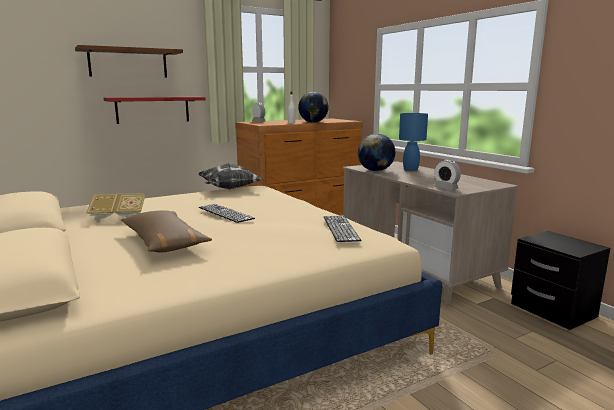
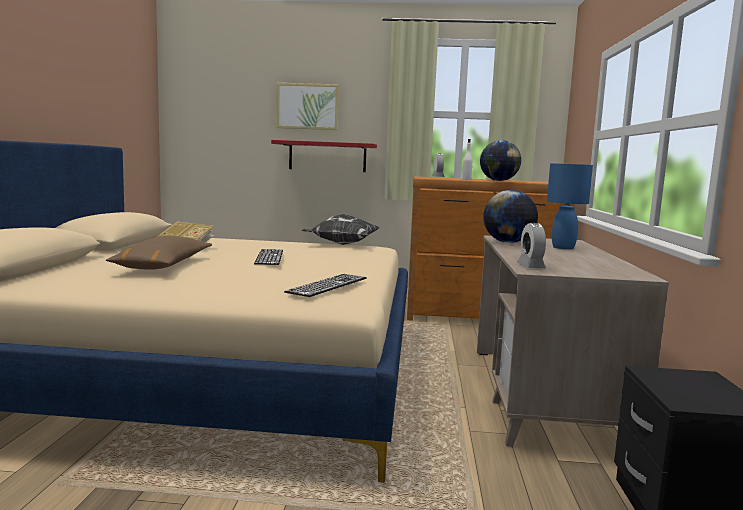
camera: 35 degrees right, 5 degrees down
brown shelf [75,45,183,78] -> picture [276,83,339,130]

